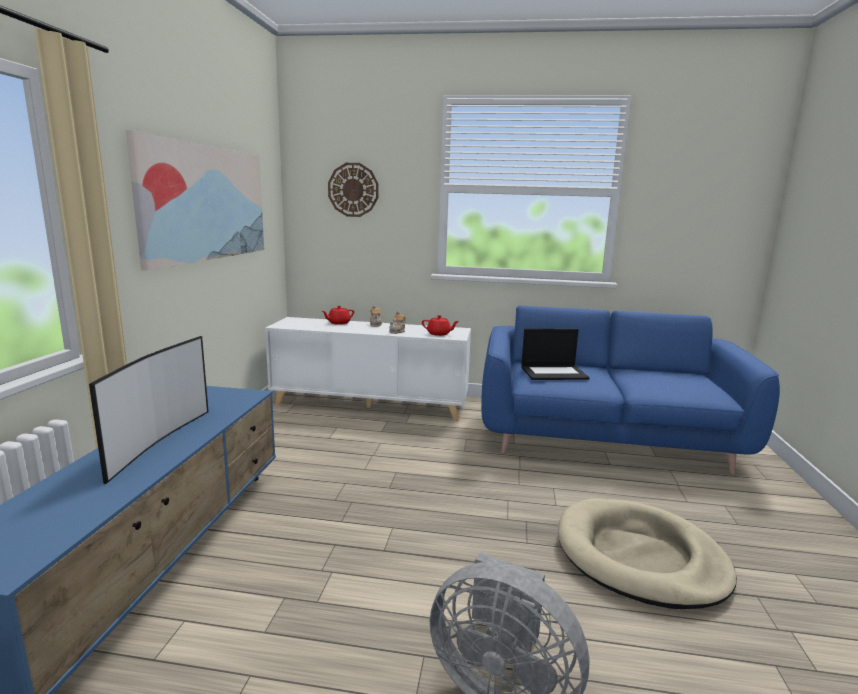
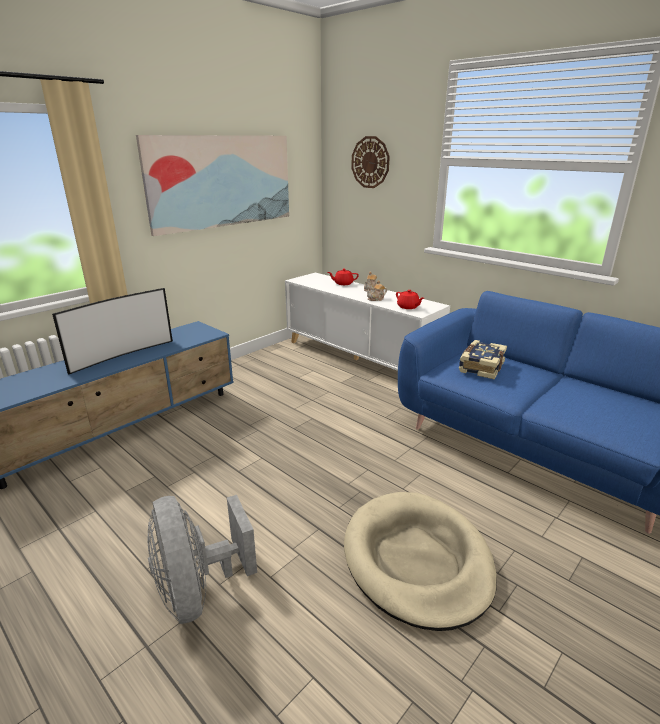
camera: 35 degrees right, 10 degrees up
laptop [521,328,589,380] -> book [459,340,507,379]

